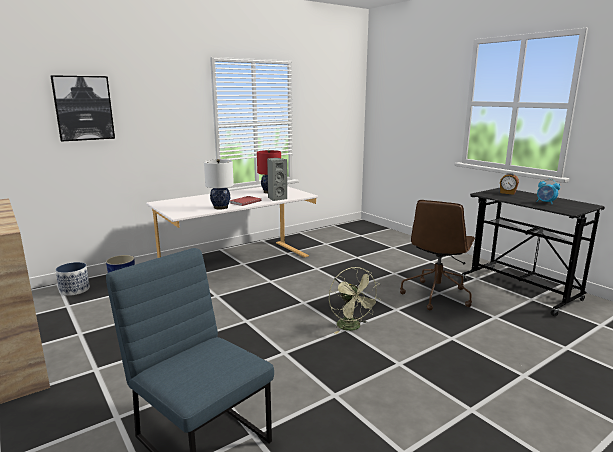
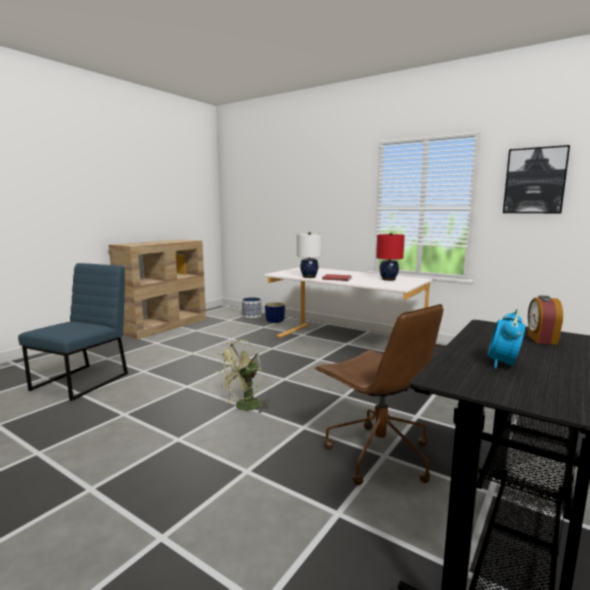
camera: 70 degrees right, 5 degrees down
picture [50,75,115,142] -> picture moved to [503,145,570,213]
grey speaker [267,158,287,201] -> none
brown office chair [400,200,475,310] -> brown office chair turned 135 degrees counterclockwise [314,304,443,485]

